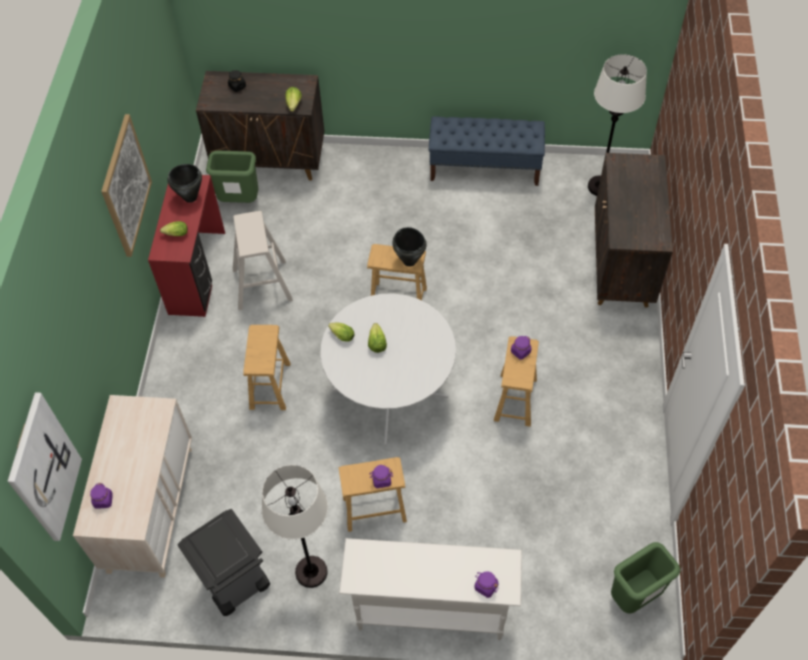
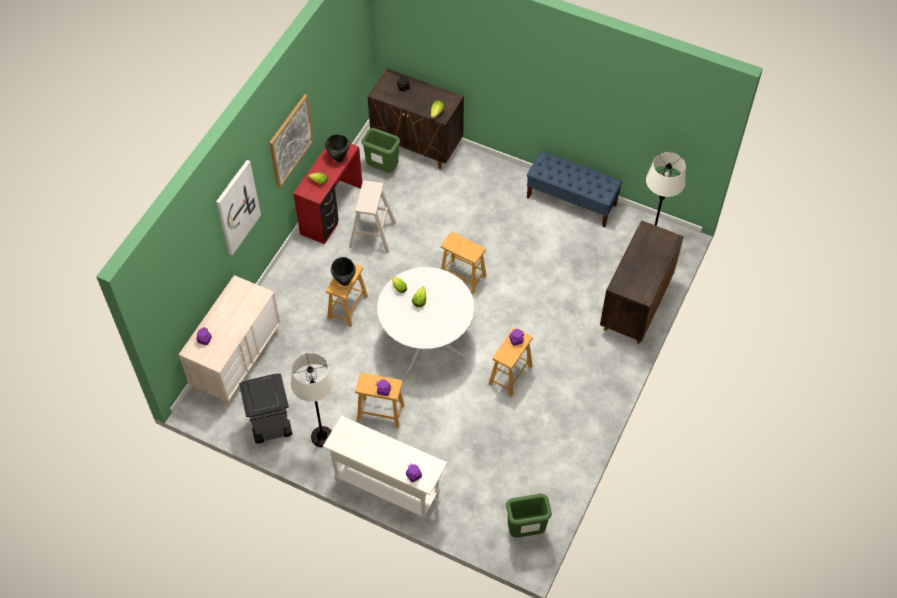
camera: 20 degrees right, 0 degrees up
picture [8,392,82,541] -> picture moved to [216,160,261,255]
black cooking pot [392,227,427,267] -> black cooking pot moved to [331,257,356,286]

